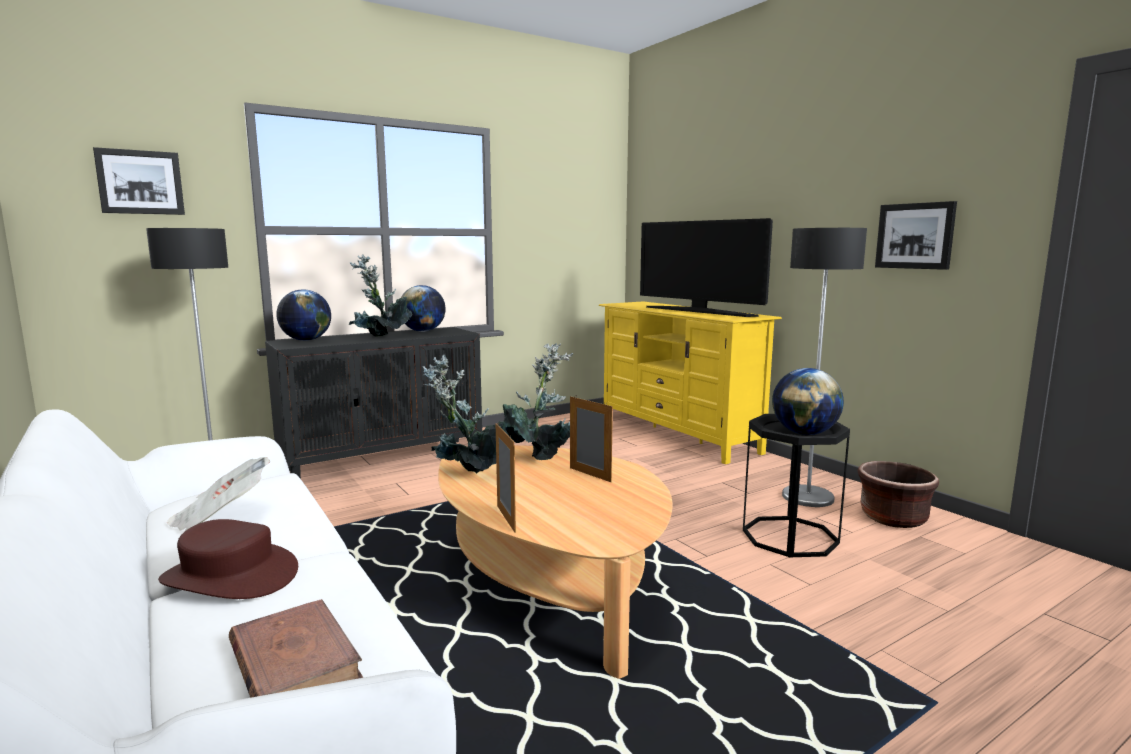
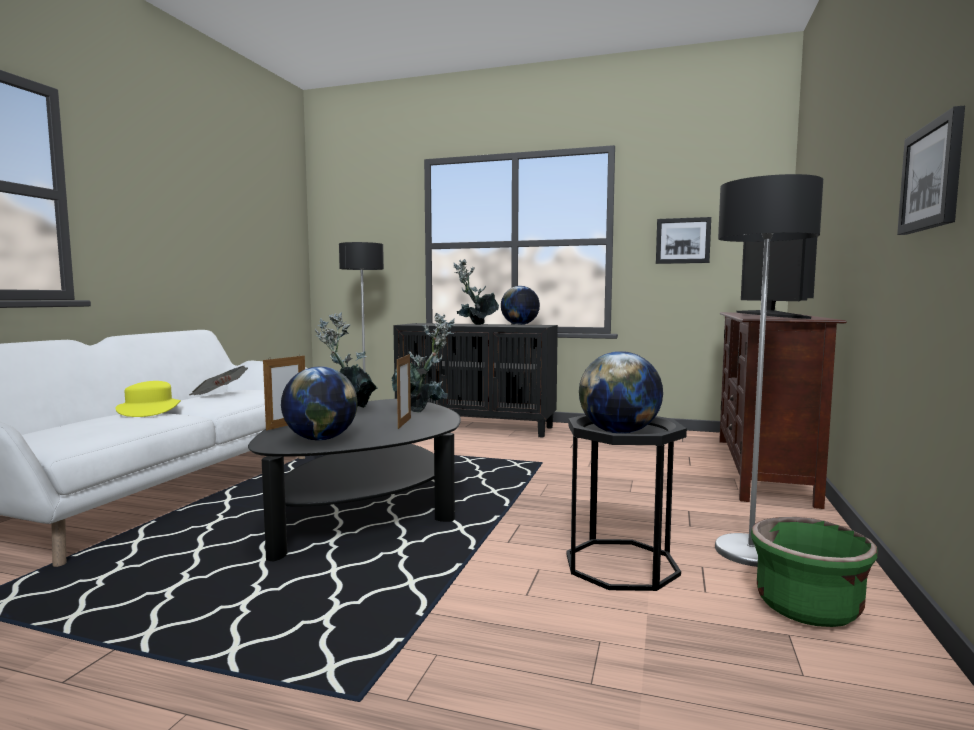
camera: 50 degrees right, 5 degrees down
picture [93,147,185,215] -> picture moved to [656,217,711,264]
brown hat [158,519,298,599] -> yellow hat [116,381,181,417]
brown book [229,599,363,698] -> none
globe [276,289,331,341] -> globe moved to [281,367,358,441]
beige coffee table [438,445,672,679] -> black coffee table [248,399,461,562]
yellow tv stand [599,301,782,464] -> brown tv stand [719,312,847,509]
brown planter [857,461,939,528] -> green planter [751,517,878,627]

